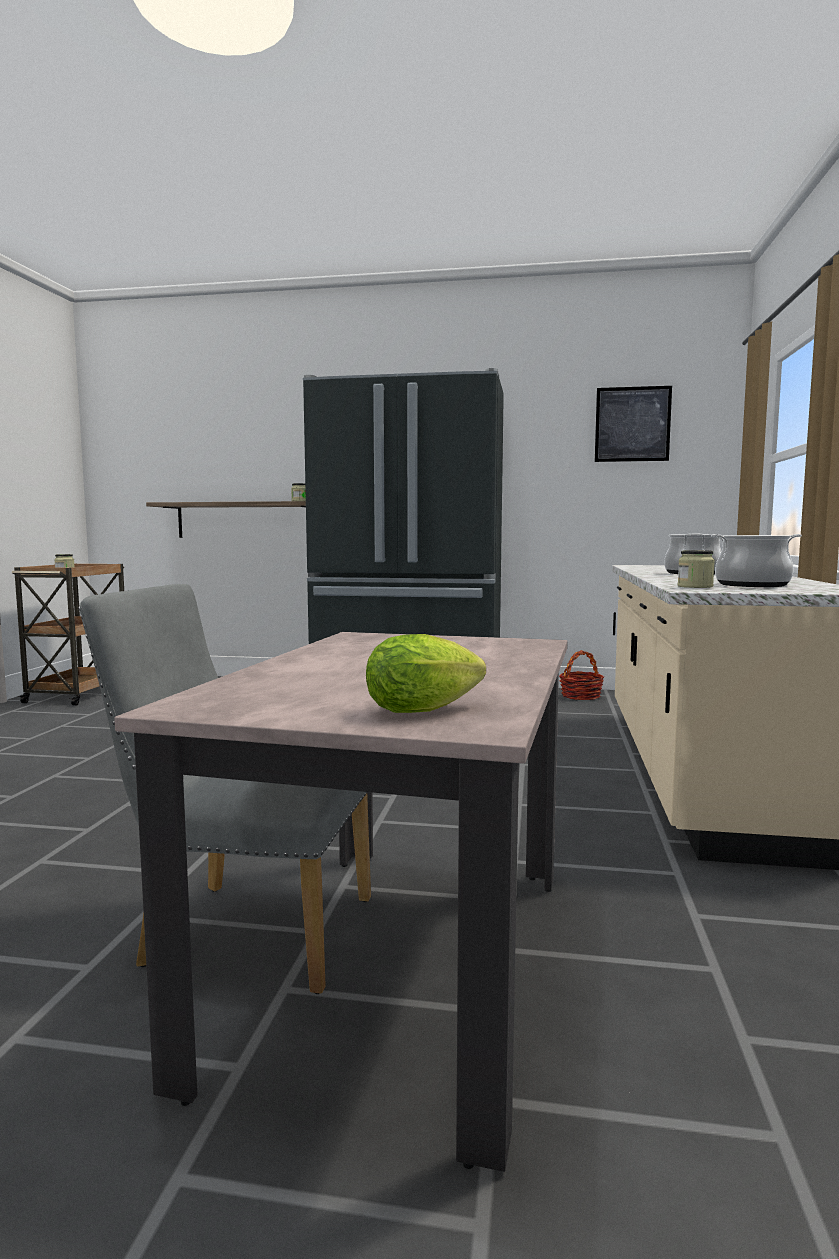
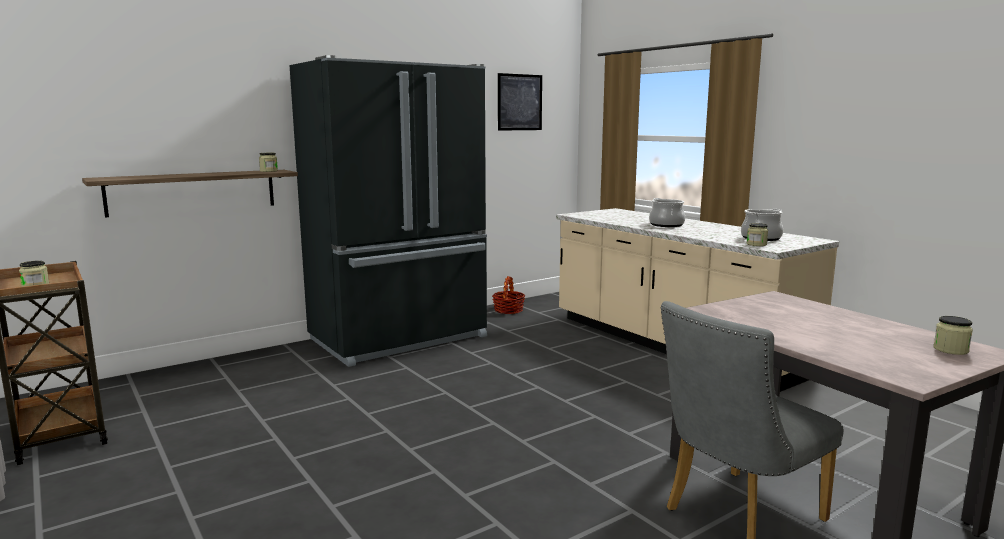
camera: 45 degrees left, 5 degrees up
lettuce [366,634,486,713] -> jar [934,316,973,355]

